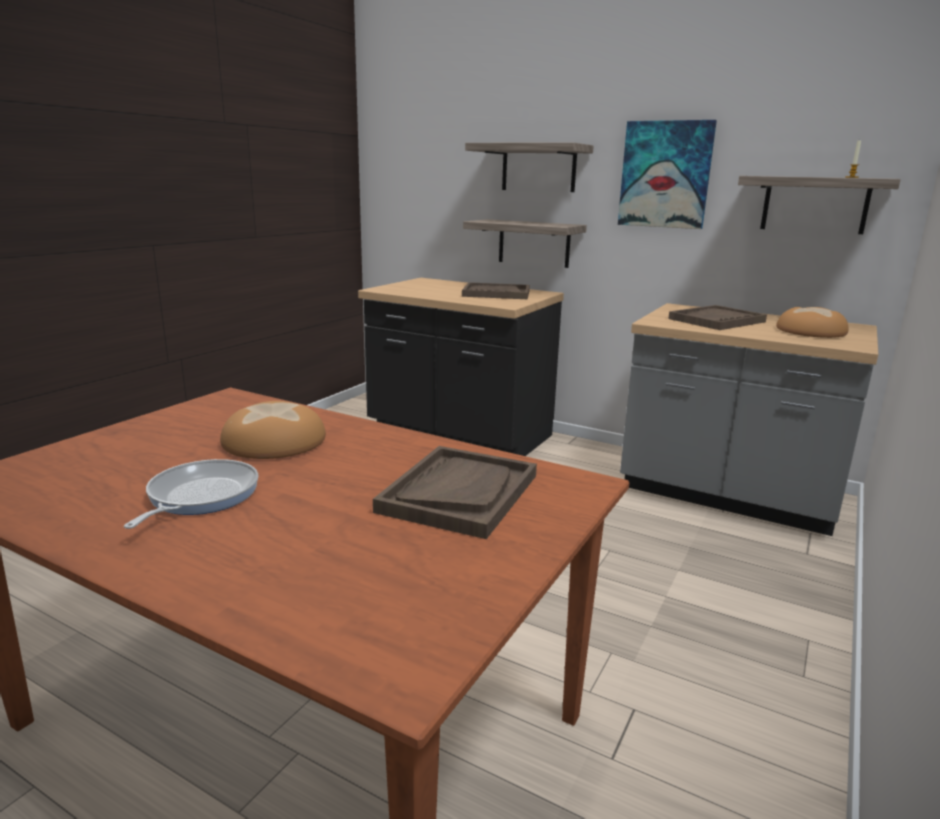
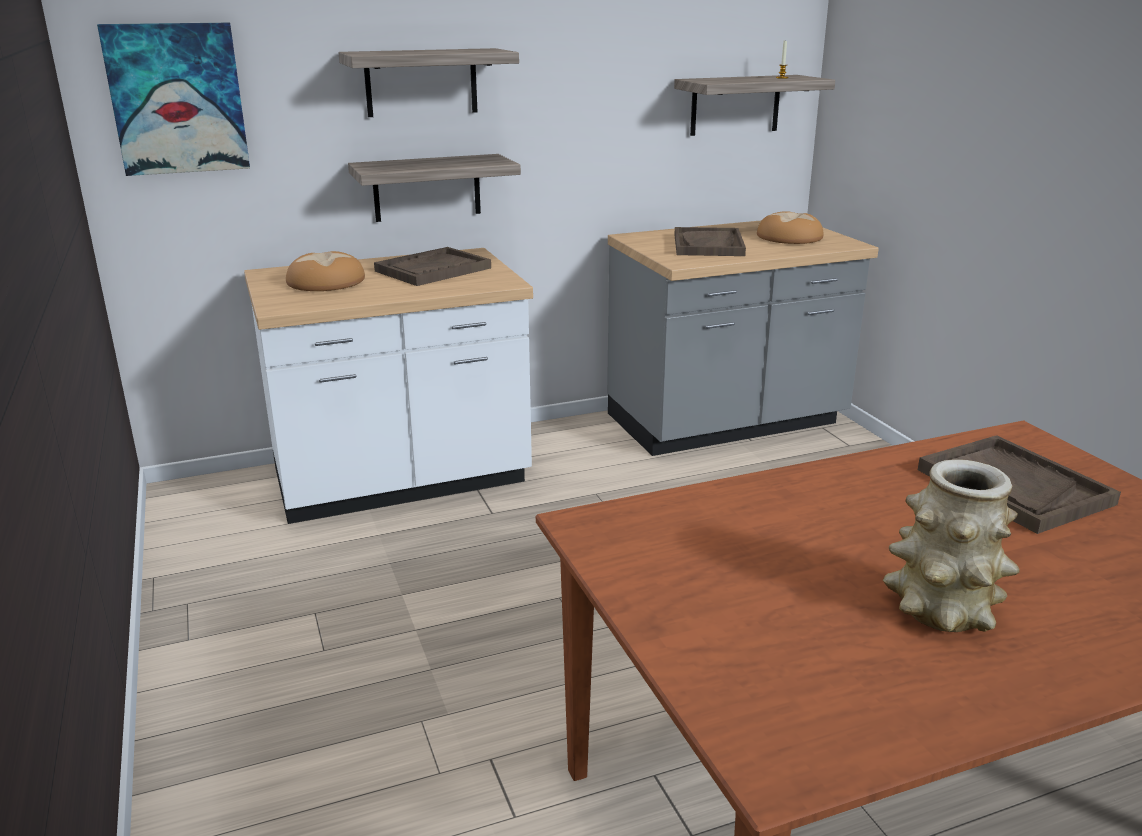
camera: 50 degrees left, 5 degrees up
frying pan [124,459,258,529] -> vase [883,459,1019,632]
bread [220,401,326,459] -> bread moved to [286,251,365,291]
black counter [358,278,564,456] -> white counter [244,248,533,524]
picture [618,120,717,229] -> picture moved to [97,23,250,176]

